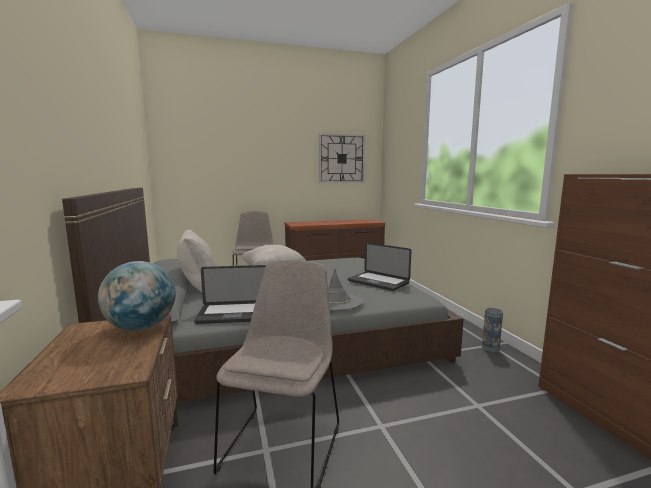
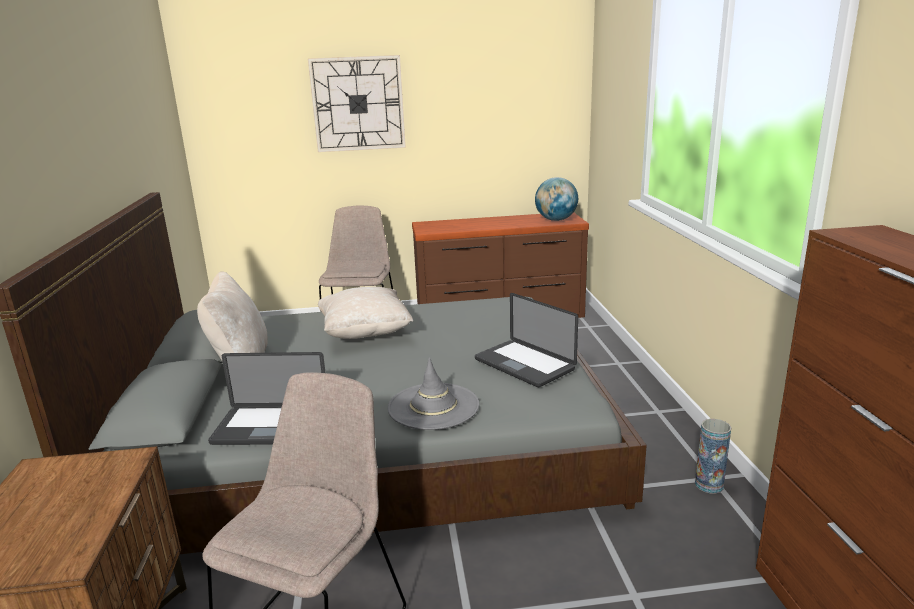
camera: 10 degrees right, 10 degrees up
globe [98,261,176,331] -> globe moved to [535,177,578,221]
wall clock [319,133,365,183] -> wall clock moved to [308,55,406,152]

